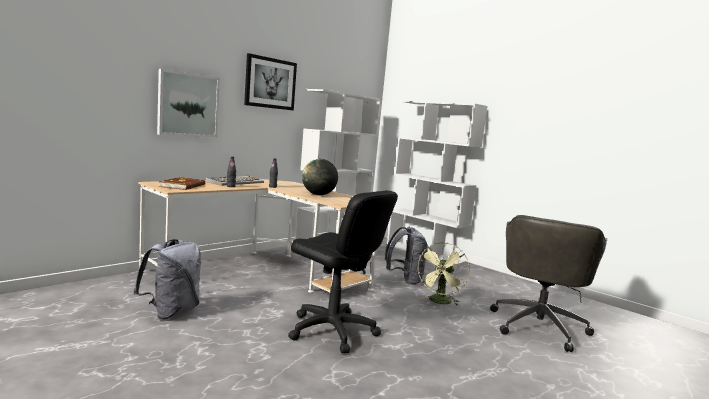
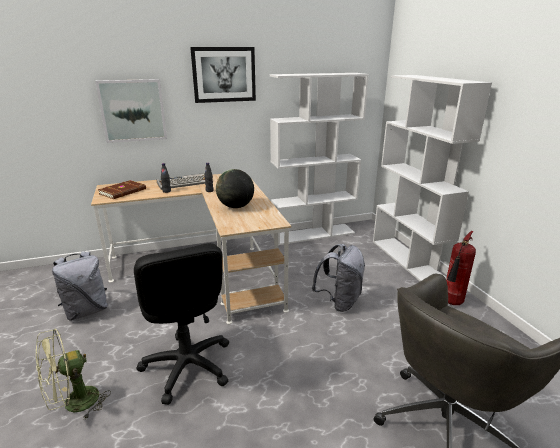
camera: 30 degrees right, 15 degrees up
green fan [416,242,470,306] -> green fan moved to [36,329,111,420]
none -> fire extinguisher [446,231,476,305]

